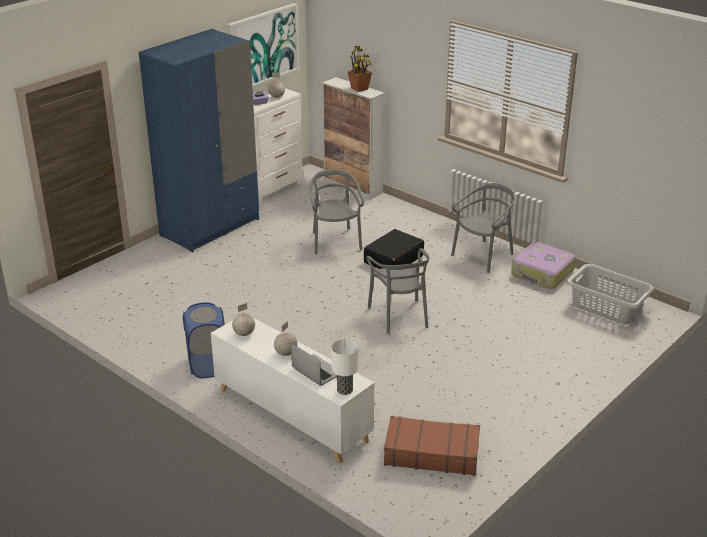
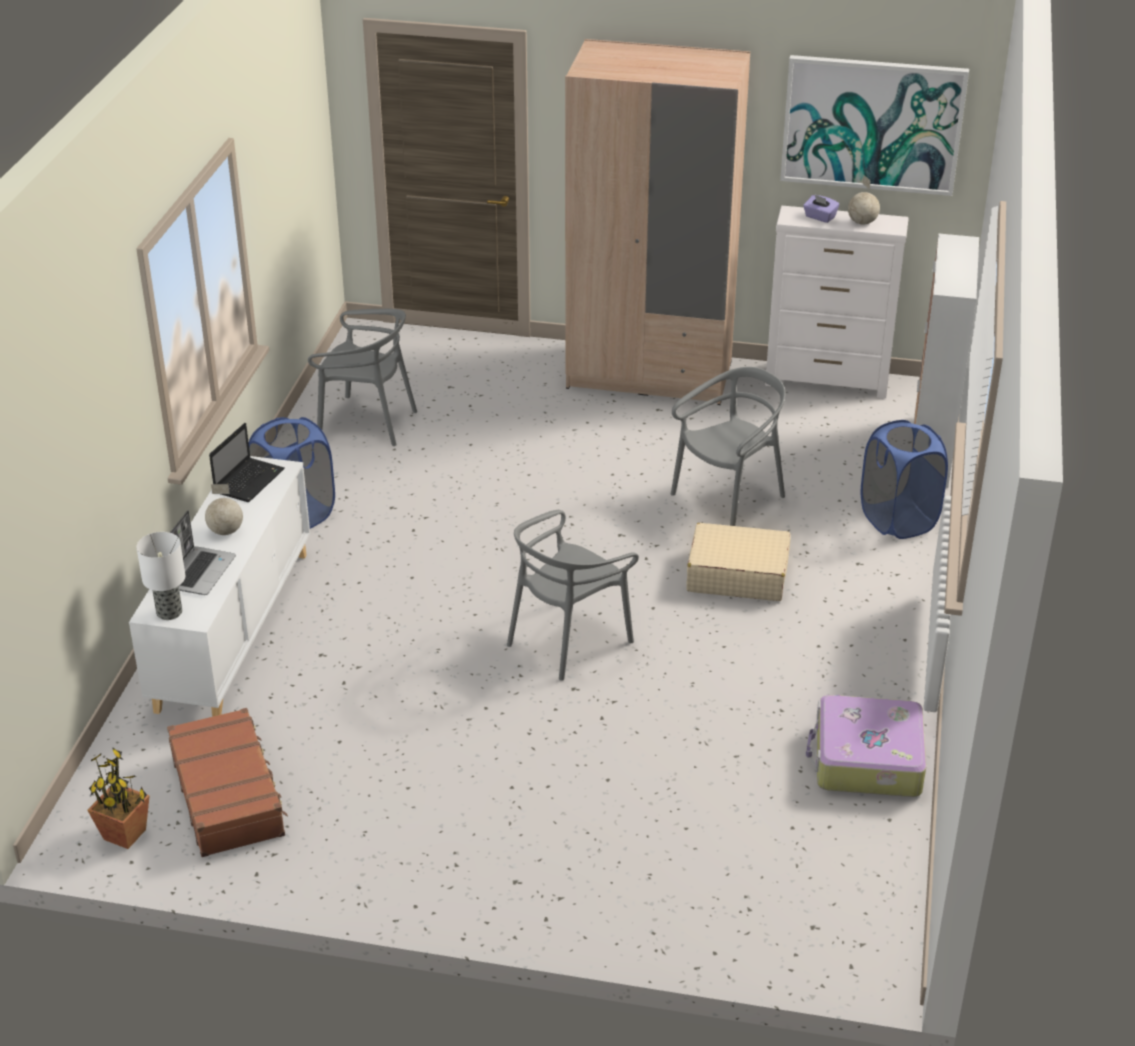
camera: 60 degrees right, 5 degrees up
blue wardrobe [139,29,259,252] -> beige wardrobe [565,39,750,405]
globe [232,303,255,336] -> laptop [209,423,285,502]
potted plant [348,46,372,92] -> potted plant moved to [87,747,150,849]
black suitcase [364,229,424,269] -> beige suitcase [686,523,790,601]
grey chair [451,183,515,273] -> grey chair moved to [308,309,417,446]
grey laundry basket [567,264,654,325] -> none
none -> blue laundry basket [861,420,948,539]

